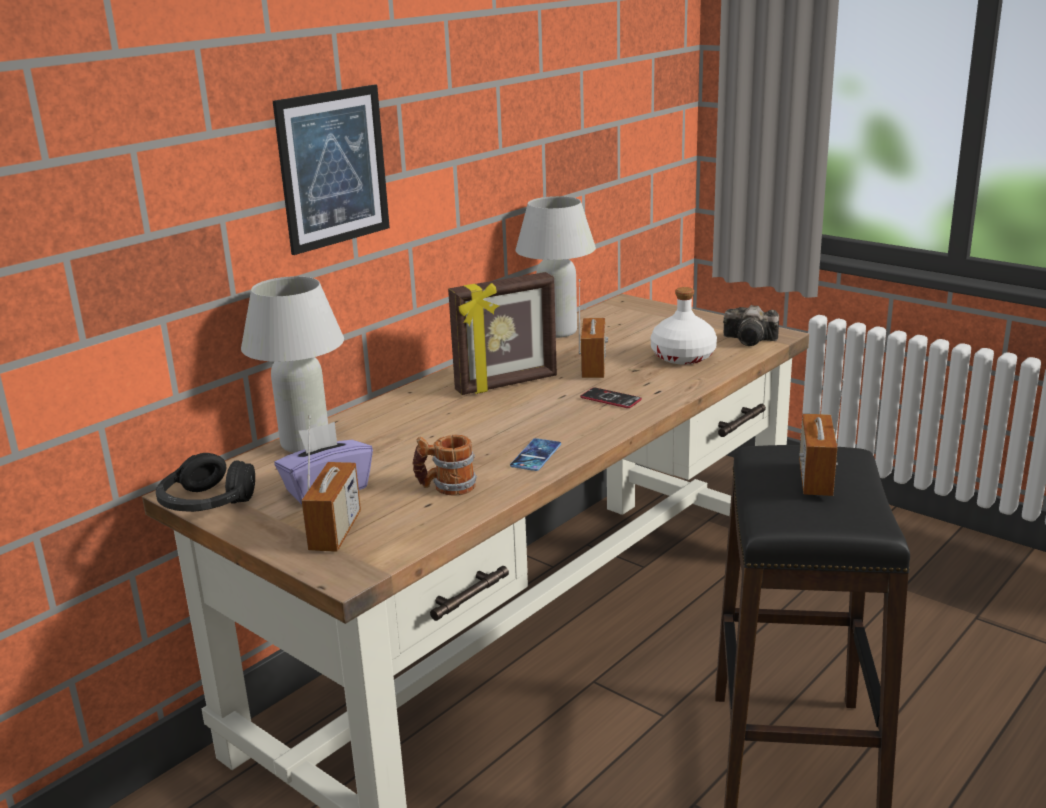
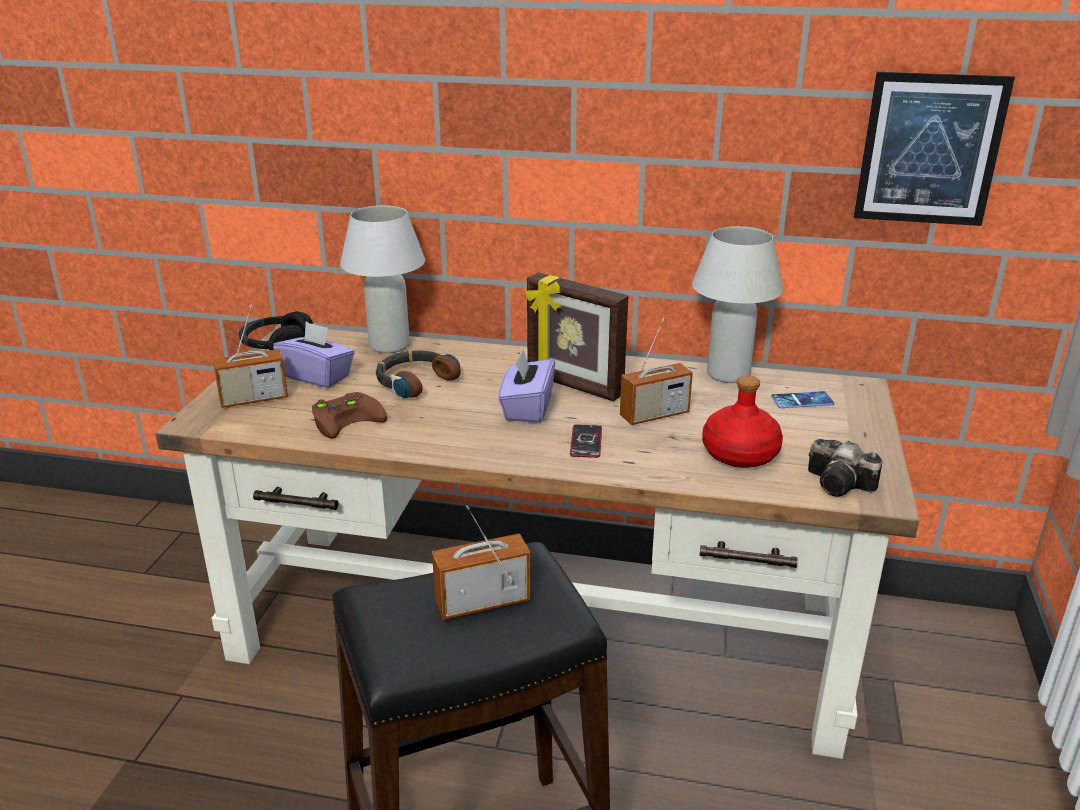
camera: 60 degrees right, 5 degrees up
picture [273,84,390,255] -> picture moved to [854,72,1015,226]
mug [412,435,477,496] -> brown game controller [312,392,387,439]
phone [510,438,561,471] -> phone moved to [771,391,834,408]
white bottle [651,287,717,364] -> red bottle [702,375,783,468]
camera [723,305,779,346] -> camera turned 45 degrees counterclockwise [808,439,882,497]
none -> headphones [376,350,461,399]
none -> purple tissue box [498,349,555,423]

